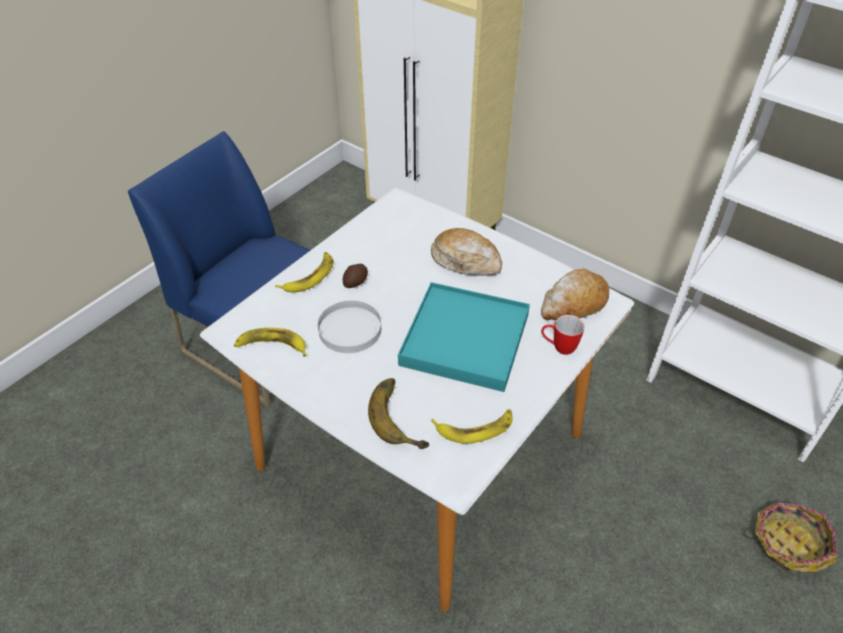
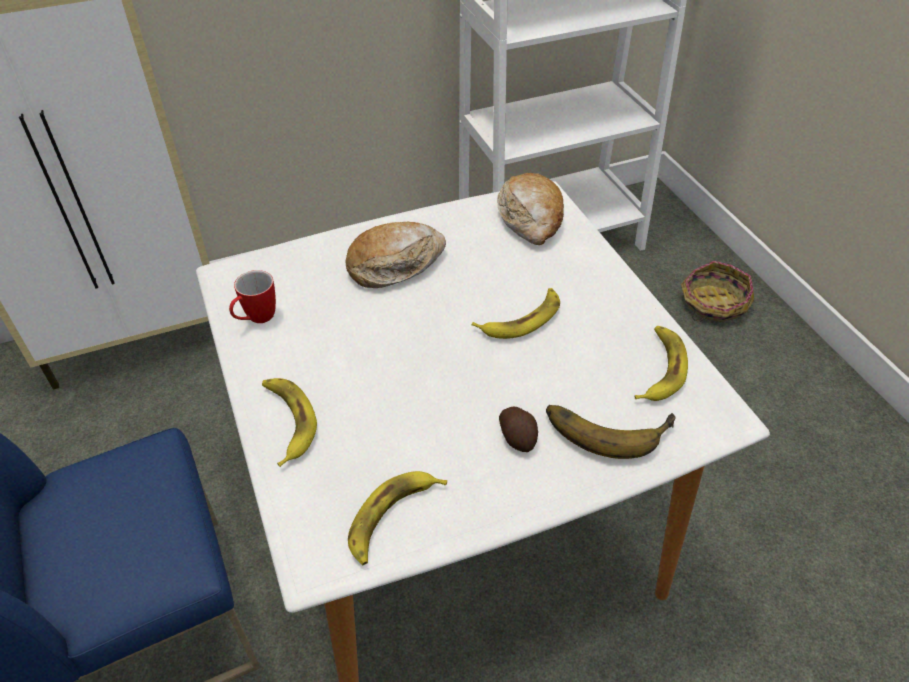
camera: 60 degrees left, 0 degrees up
white plate [318,301,381,353] -> none
potato [343,264,368,288] -> potato moved to [499,407,538,452]
turquoise tray [398,282,530,392] -> banana [472,288,560,339]
mug [541,315,585,355] -> mug moved to [229,270,276,323]

